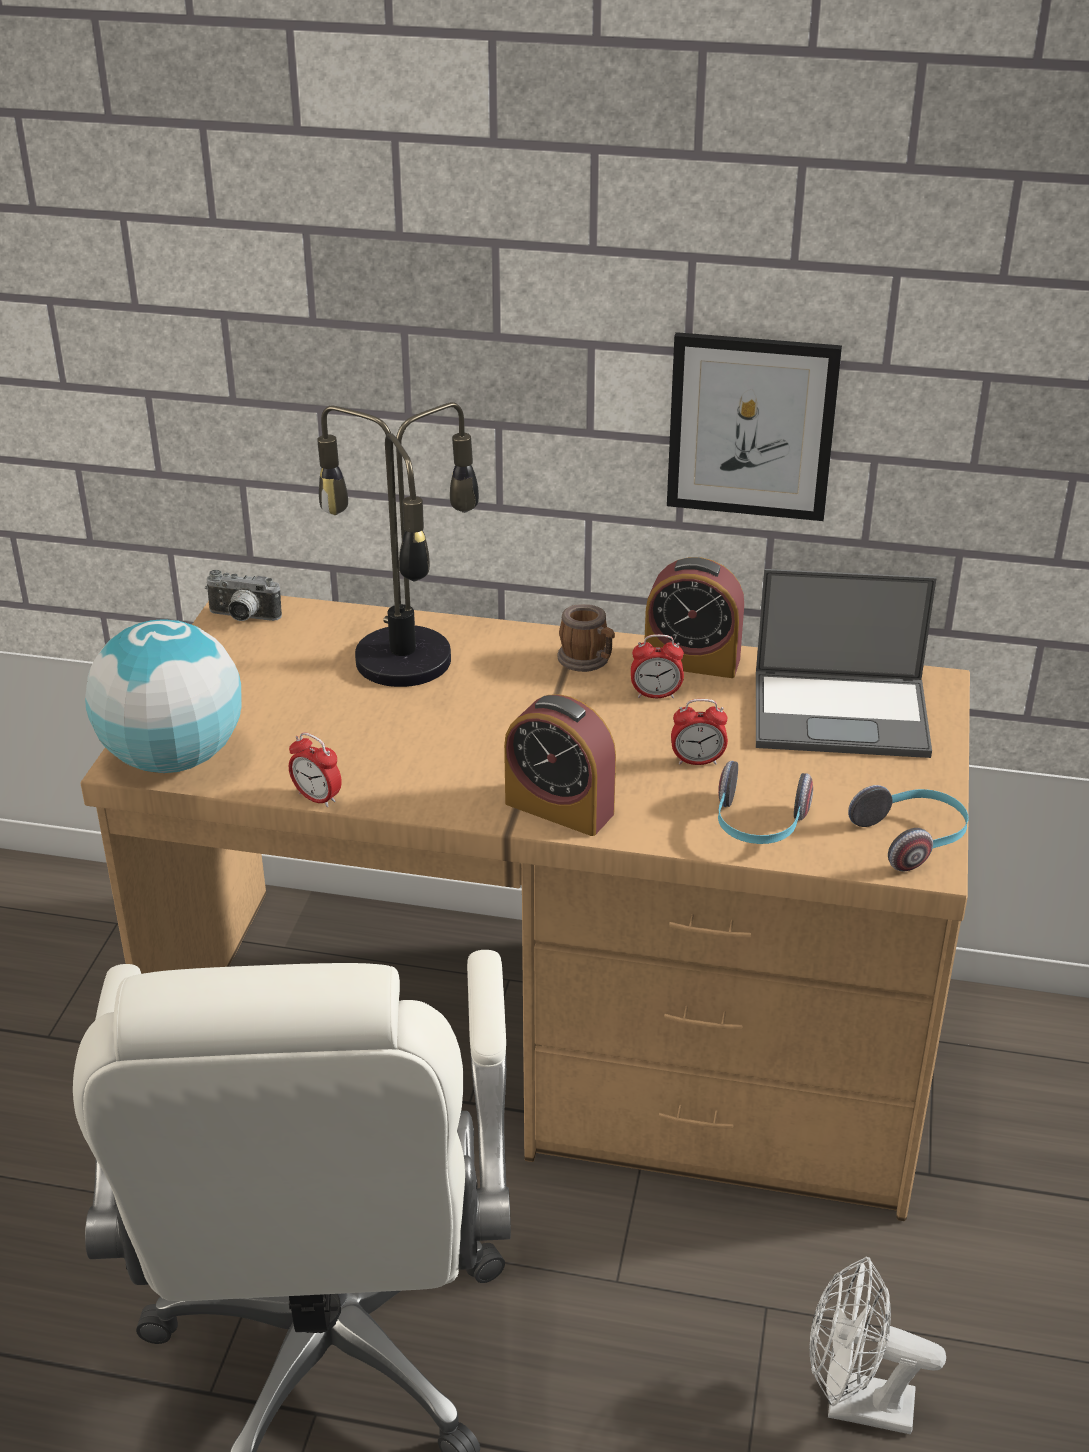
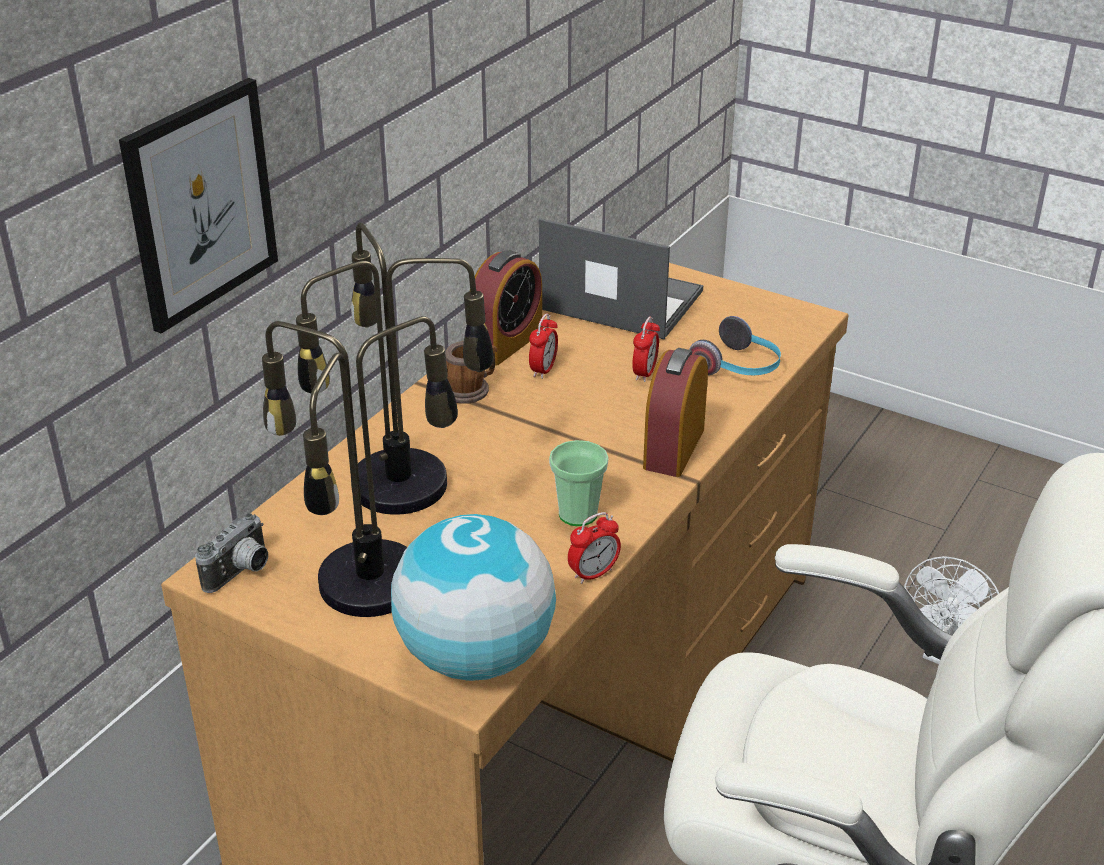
camera: 70 degrees left, 0 degrees up
alarm clock [504,694,616,836] -> alarm clock turned 150 degrees clockwise [643,348,708,477]
picture [667,332,842,521] -> picture moved to [119,78,278,334]
laptop [756,569,937,758] -> laptop turned 90 degrees counterclockwise [539,218,703,339]
headphones [848,785,968,871] -> none
none -> table lamp [262,316,458,617]
none -> cup [549,440,609,526]

